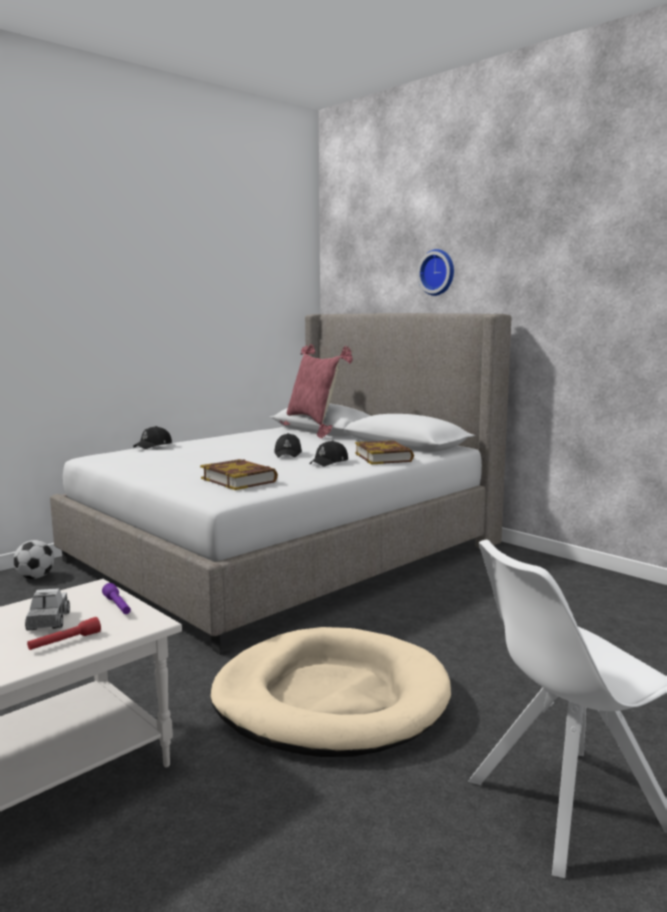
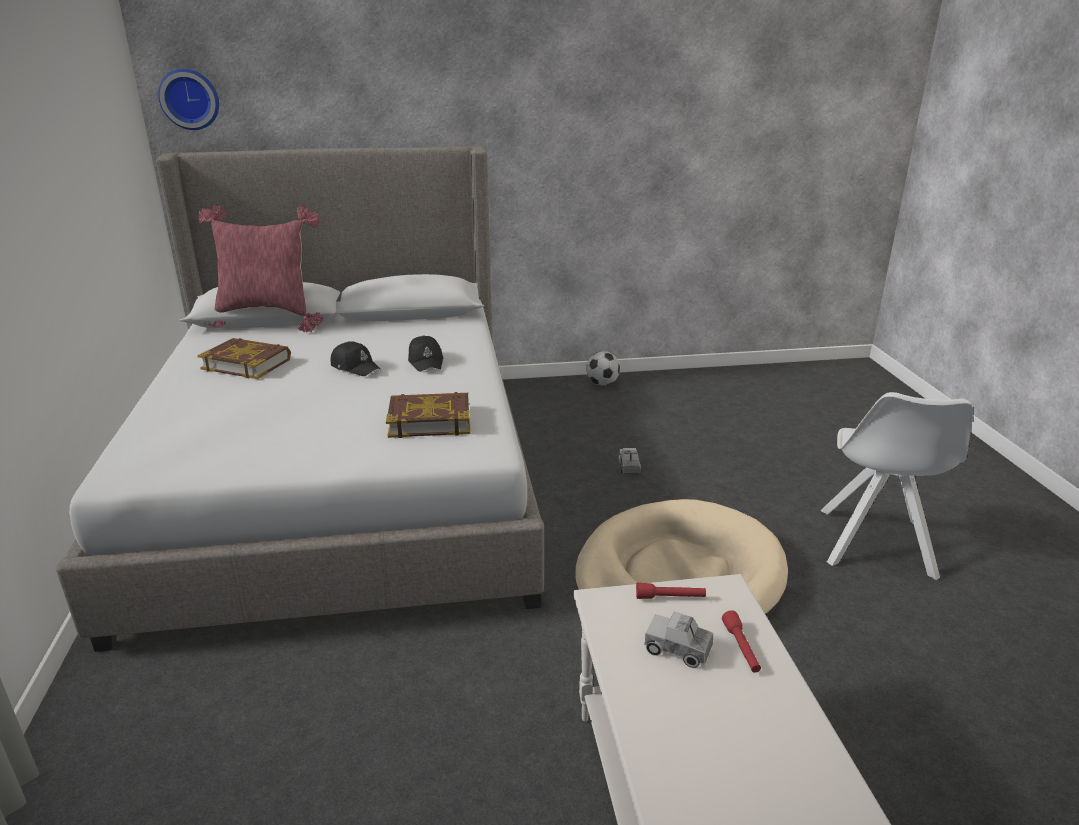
camera: 55 degrees left, 15 degrees up
football [13,540,54,579] -> football moved to [586,351,620,386]
purple flashlight [102,583,131,614] -> red flashlight [636,582,706,599]
black cap [133,426,172,449] -> none
book [355,440,414,464] -> book moved to [197,338,291,379]
wall clock [417,249,454,296] -> wall clock moved to [158,69,219,130]
none -> toy truck [618,448,641,473]

